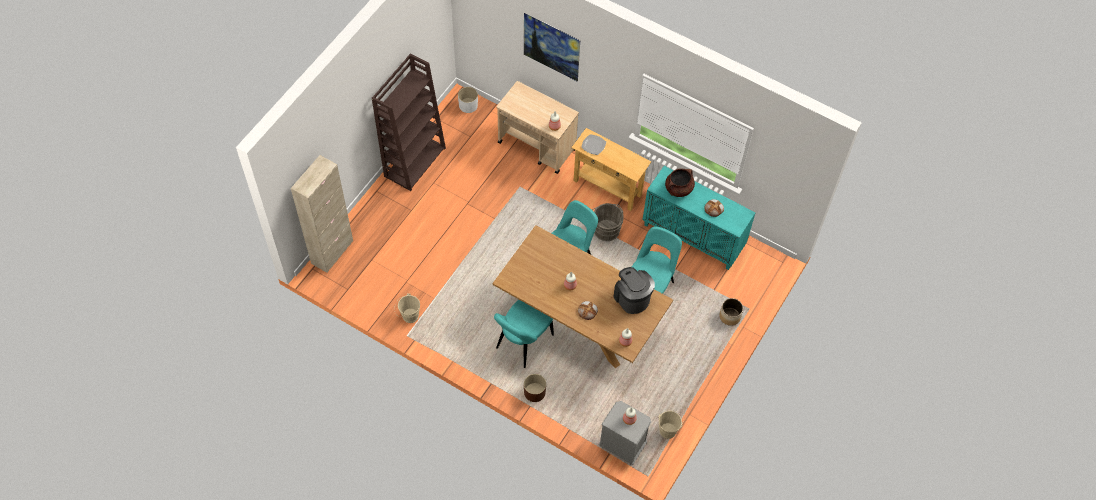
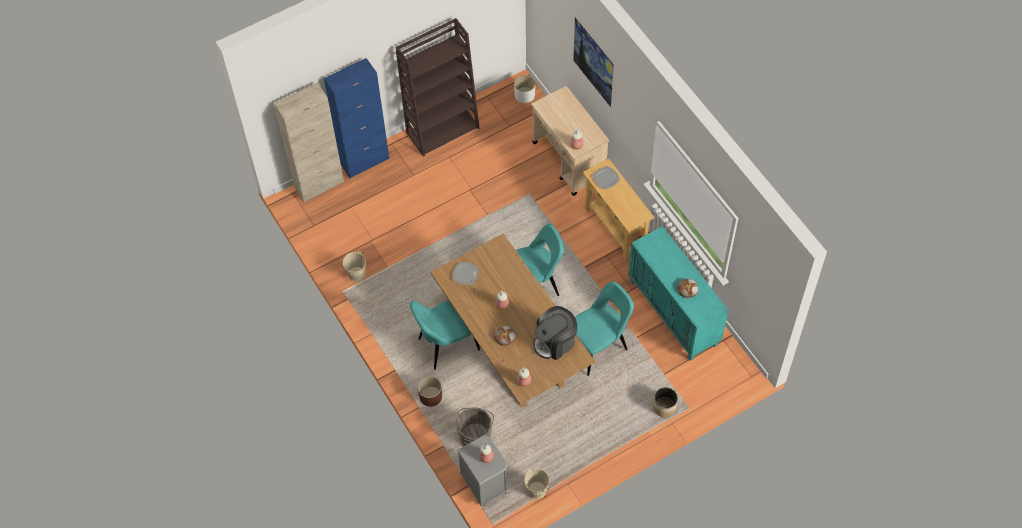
camera: 30 degrees right, 0 degrees up
grey bucket [592,203,624,241] -> grey bucket moved to [456,407,494,446]
coffee machine [613,267,655,314] -> coffee machine turned 120 degrees counterclockwise [533,306,577,360]
brown cooking pot [665,168,695,197] -> none
none -> blue cabinet [324,58,389,178]
none -> plate [452,262,479,285]

